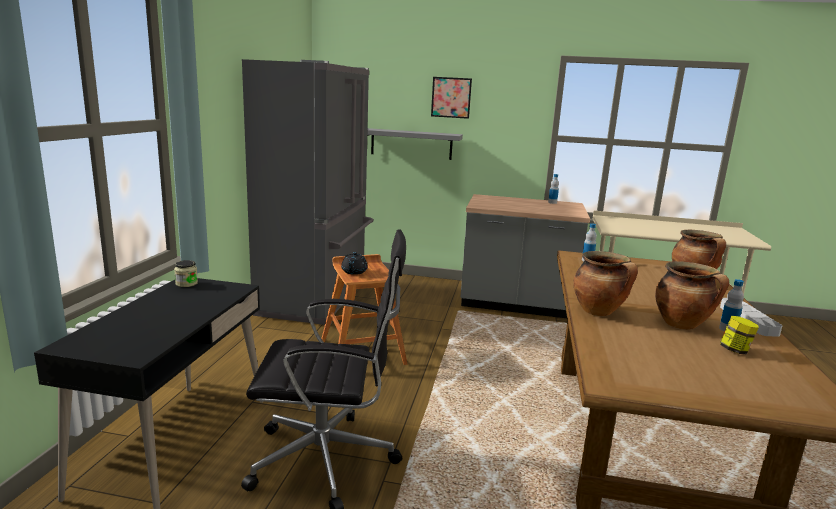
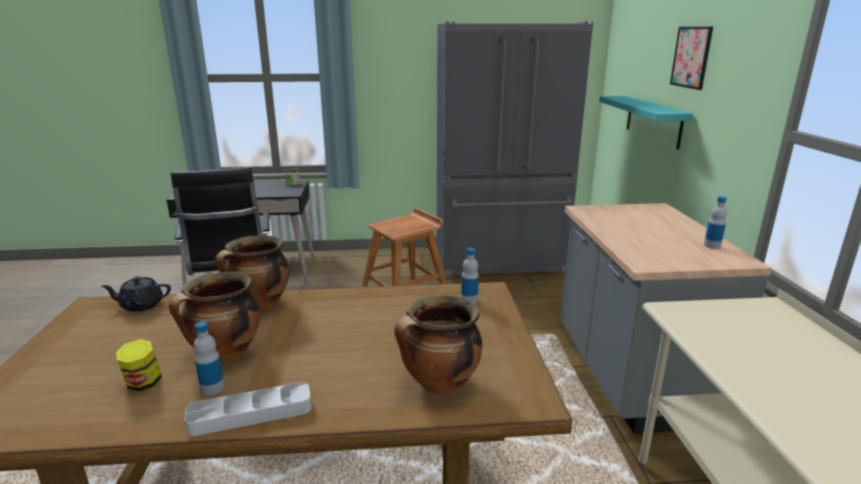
camera: 75 degrees right, 5 degrees up
black teapot [341,252,368,275] -> black teapot moved to [101,276,171,312]
grey shelf [367,128,463,160] -> turquoise shelf [599,96,693,150]

